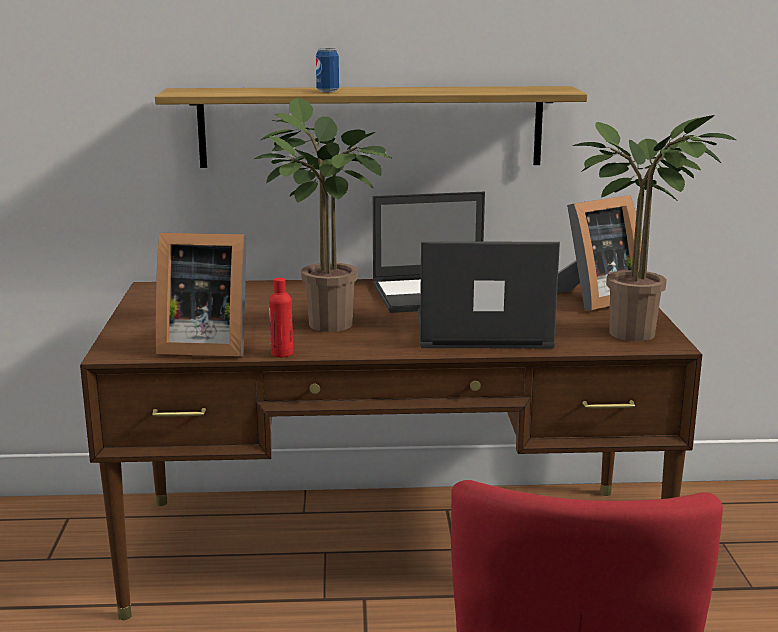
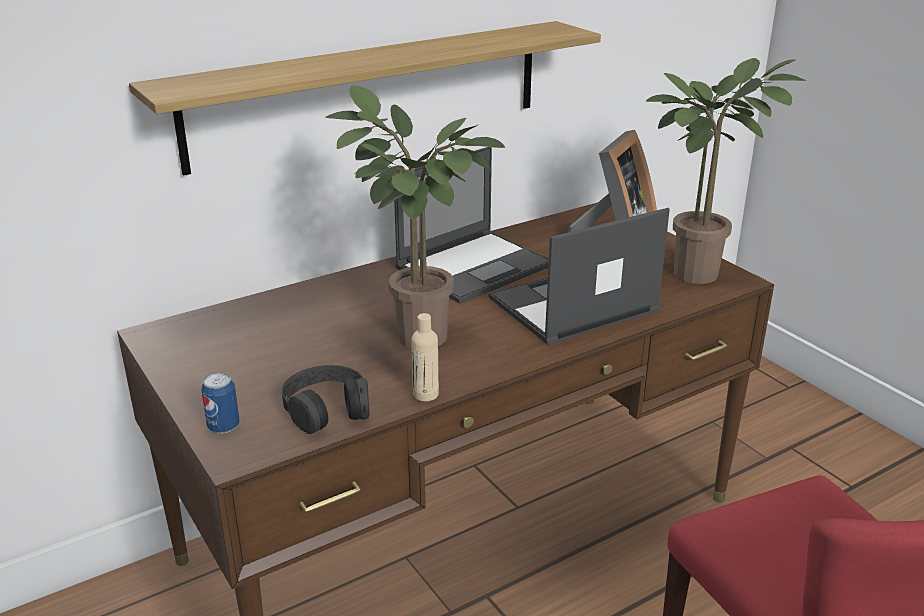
camera: 30 degrees left, 10 degrees up
picture frame [156,233,247,356] -> black headphones [282,365,370,434]
red bottle [269,278,293,357] -> beige bottle [411,313,439,401]
can [316,48,339,92] -> can moved to [201,372,240,434]

